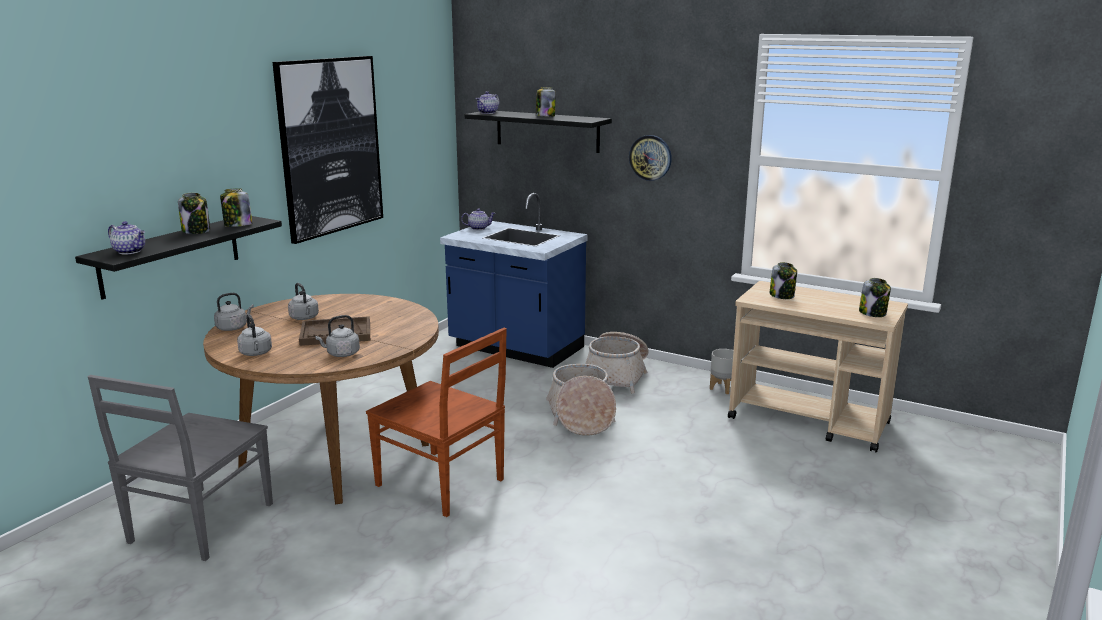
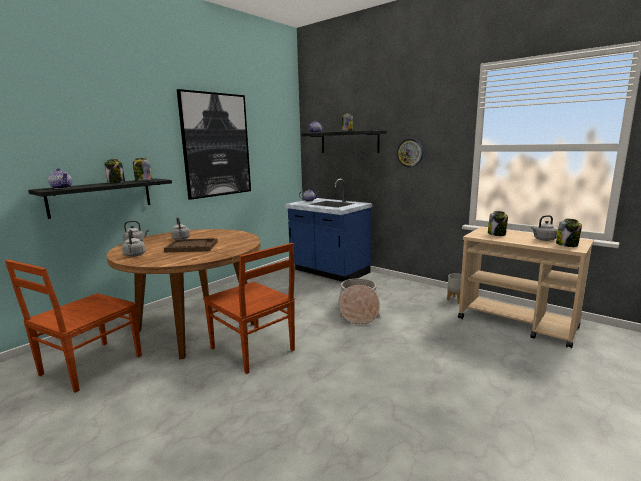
camera: 10 degrees right, 5 degrees down
grey chair [87,375,273,561] -> brown chair [5,260,142,393]
grey kettle [315,315,360,357] -> grey kettle moved to [531,215,557,241]
basket [585,332,648,394] -> none

